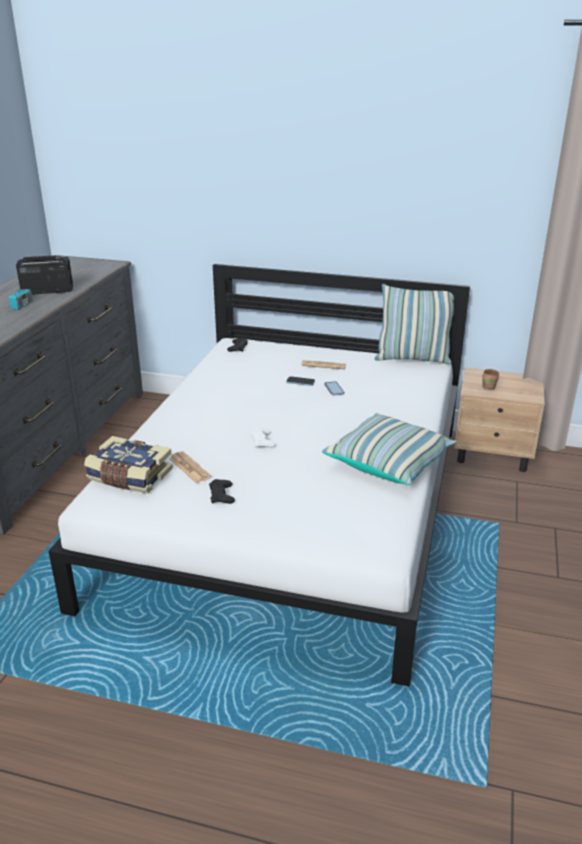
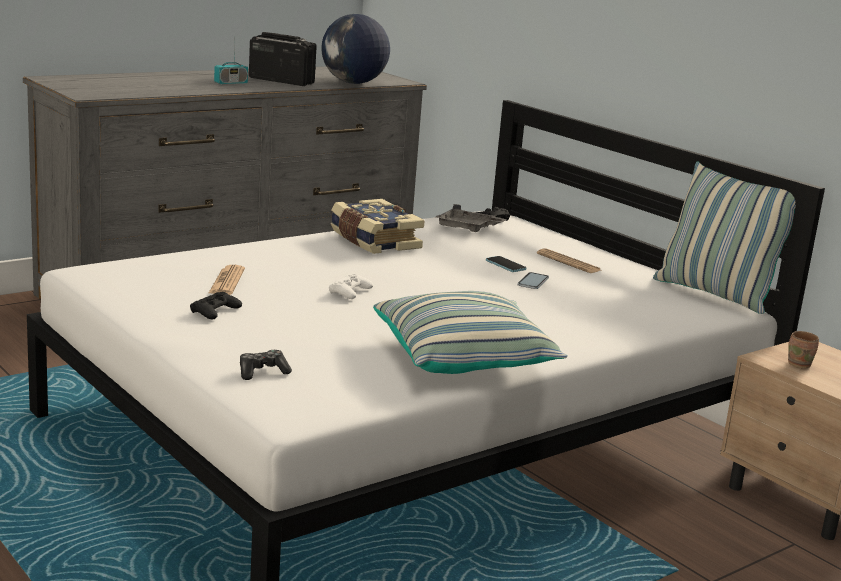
camera: 35 degrees right, 10 degrees down
book [84,436,173,493] -> book moved to [330,199,424,254]
none -> game controller [240,350,292,380]
none -> globe [322,14,390,84]
none -> grey tray [436,204,507,232]

